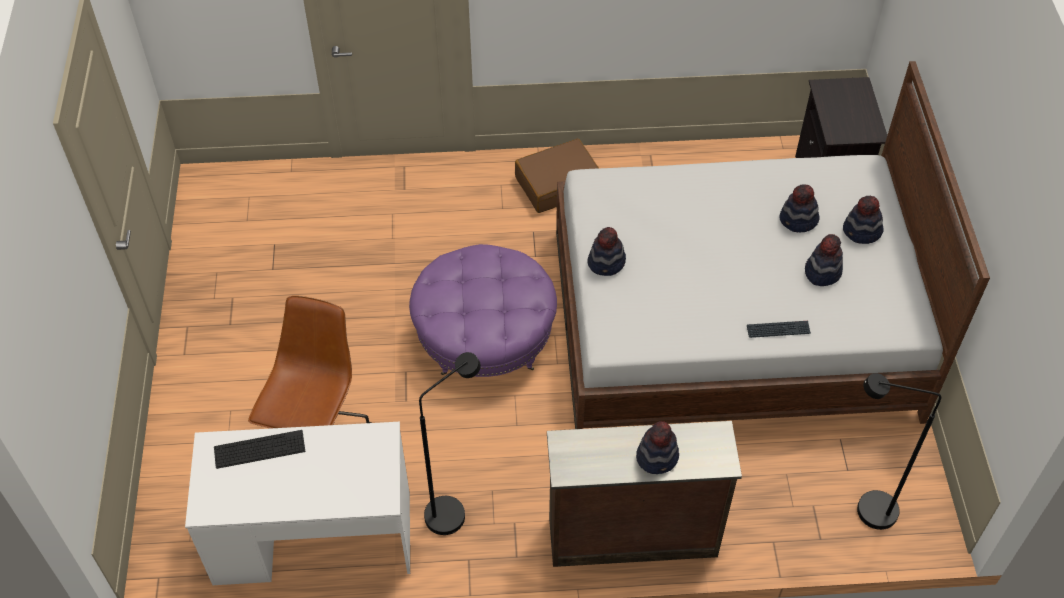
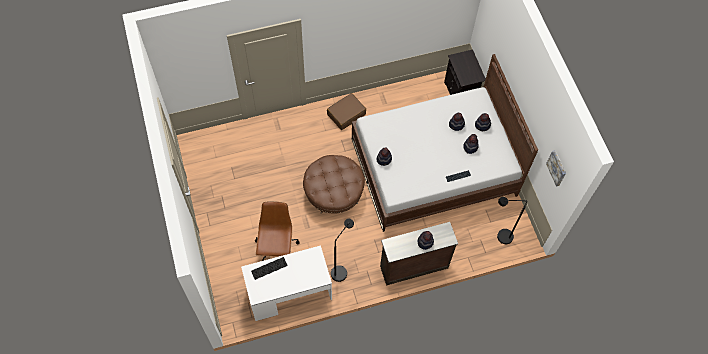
camera: 15 degrees left, 10 degrees up
purple ottoman [409,244,557,377] -> brown ottoman [303,155,365,213]
none -> picture [546,151,566,187]

